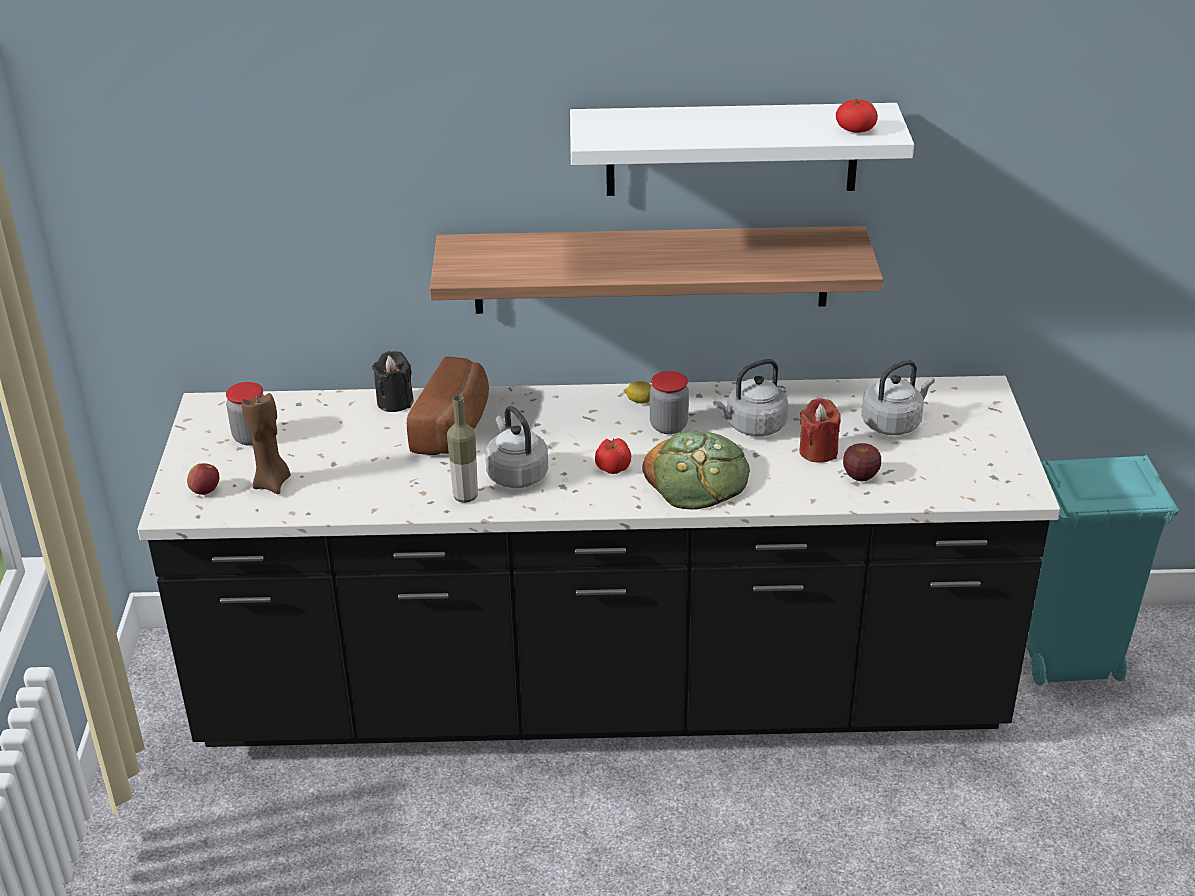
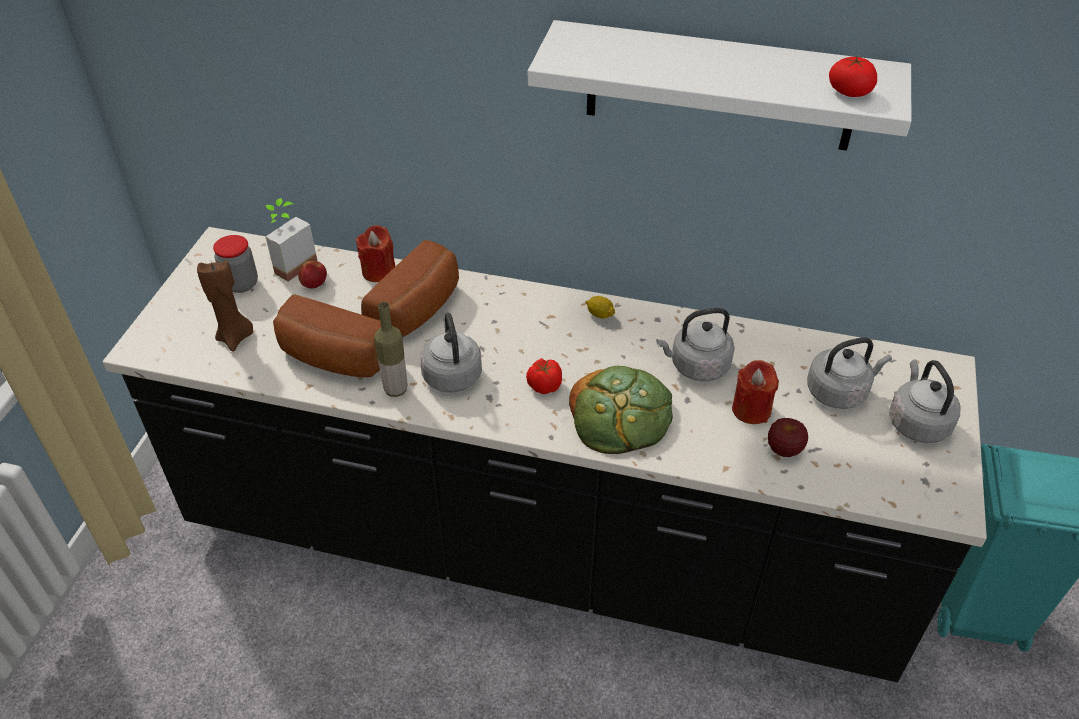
camera: 15 degrees right, 10 degrees up
apple [187,463,219,495] -> apple moved to [298,261,327,289]
black candle [372,351,414,412] -> red candle [356,225,395,282]
shelf [430,226,883,314] -> none
jar [650,371,689,434] -> none
none -> potted plant [265,198,317,282]
none -> bread [273,295,381,377]
none -> grey kettle [889,360,960,443]

